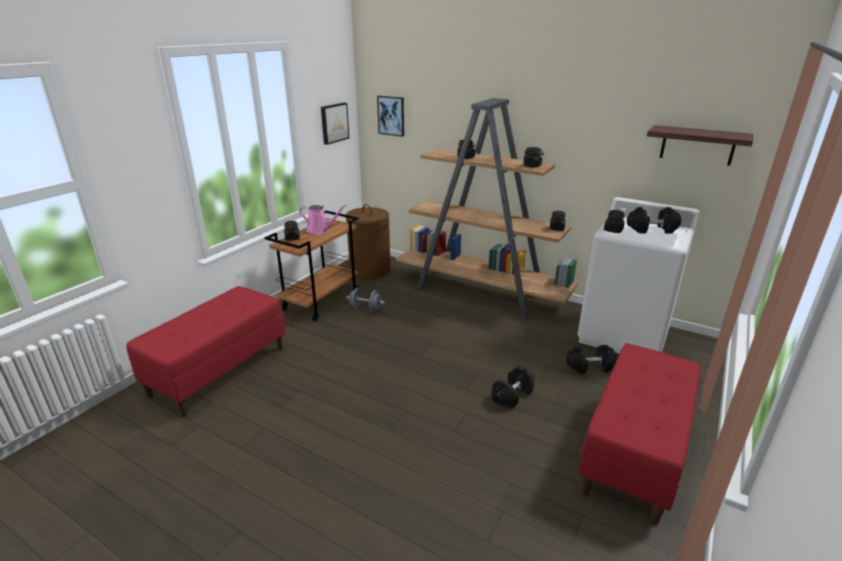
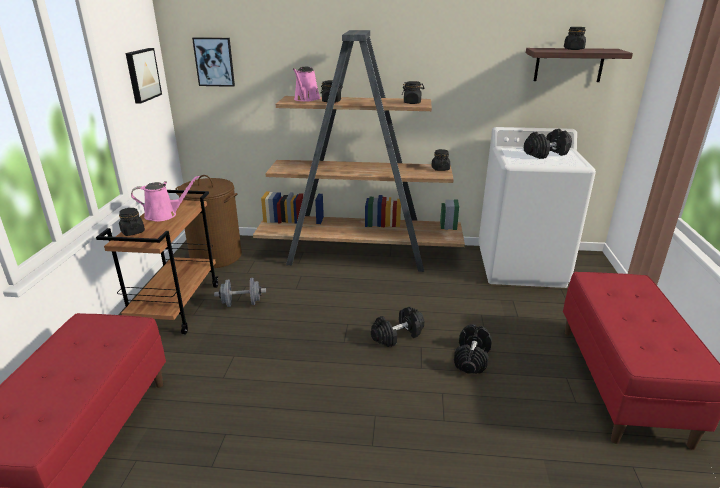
camera: 25 degrees left, 0 degrees up
black dumbbell [566,345,618,374] -> black dumbbell moved to [371,307,424,347]
black jar [604,210,625,233] -> black jar moved to [564,27,586,50]
none -> pink watering can [293,67,321,102]

